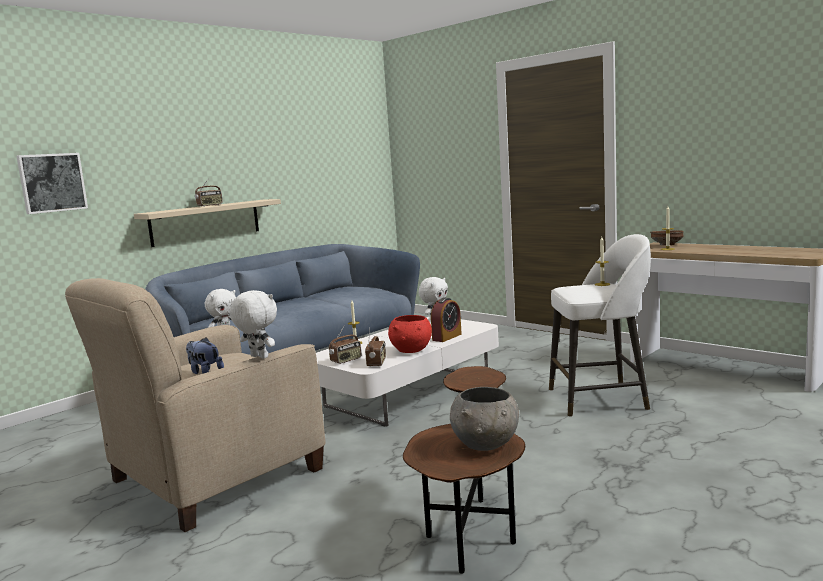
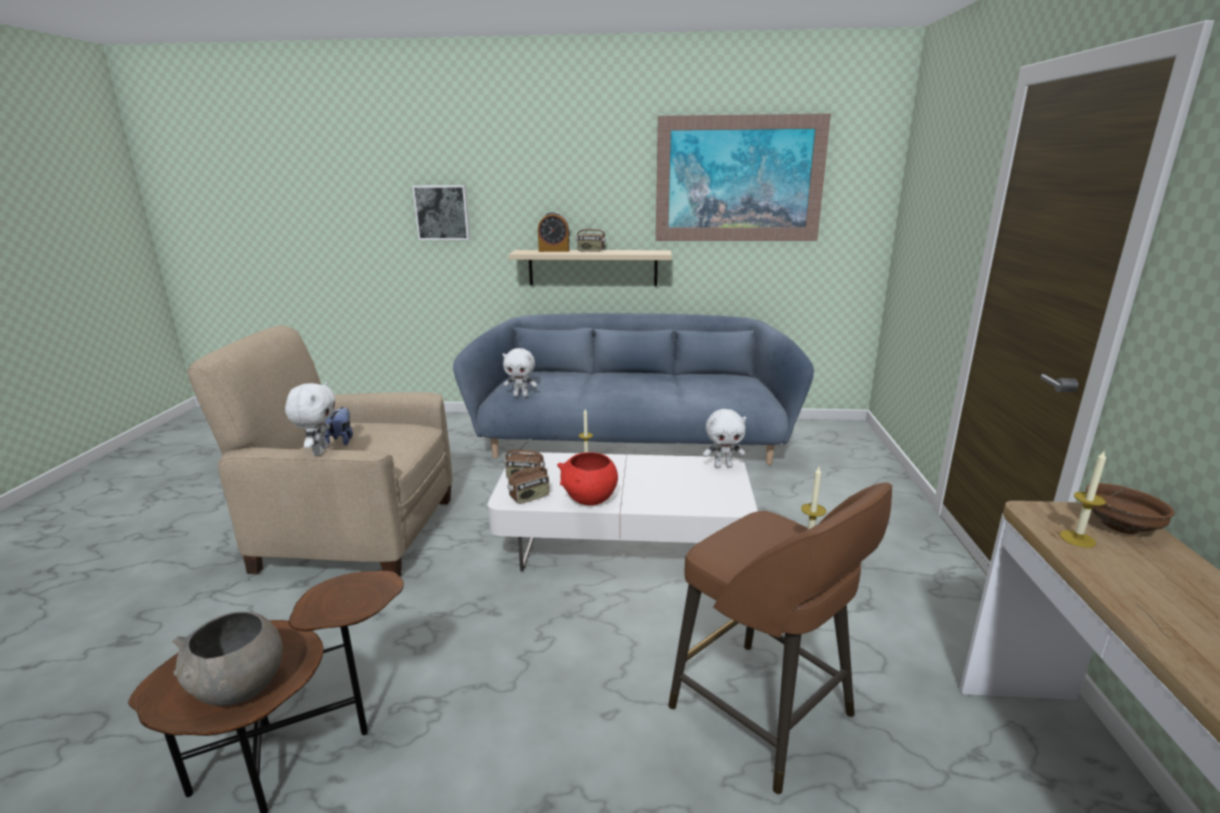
camera: 50 degrees right, 10 degrees up
alarm clock [431,298,462,342] -> alarm clock moved to [538,212,569,252]
white stool [549,234,651,417] -> brown stool [668,482,892,794]
none -> picture [656,114,831,241]

